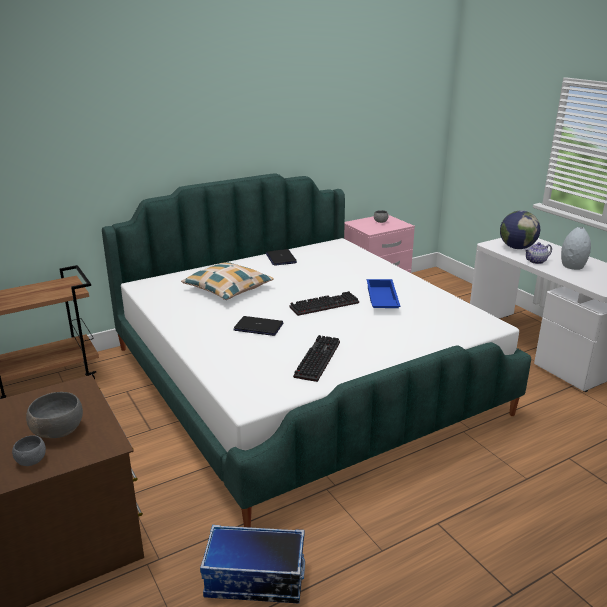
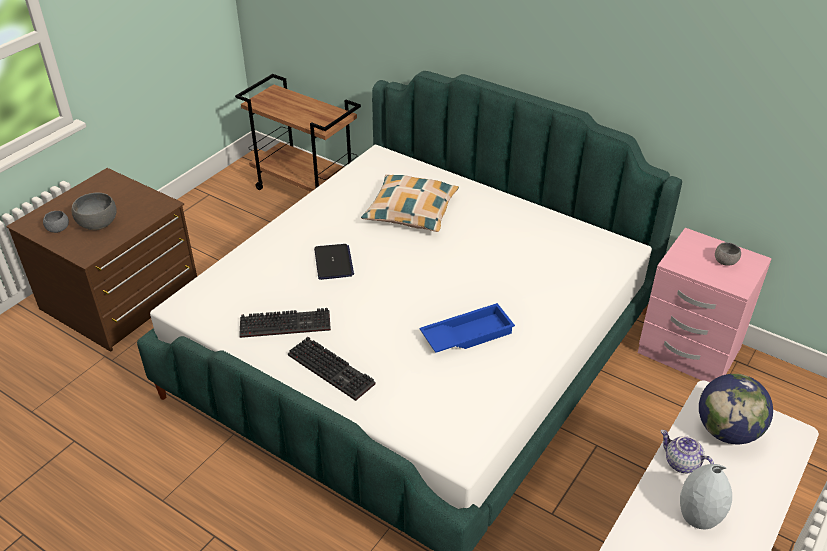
camera: 65 degrees right, 15 degrees up
storage box [200,525,305,603] -> none
laptop [266,249,297,266] -> none
keyboard [289,291,359,316] -> keyboard moved to [288,337,376,401]

